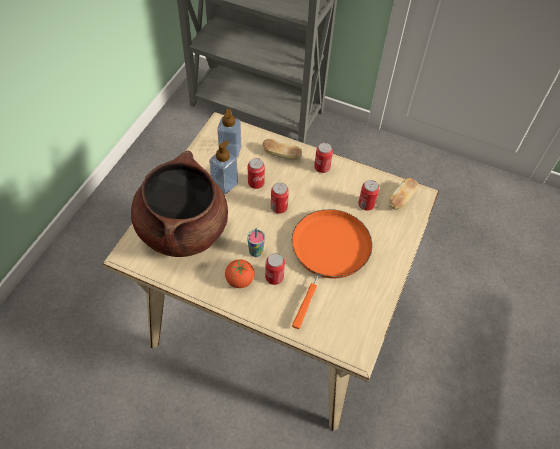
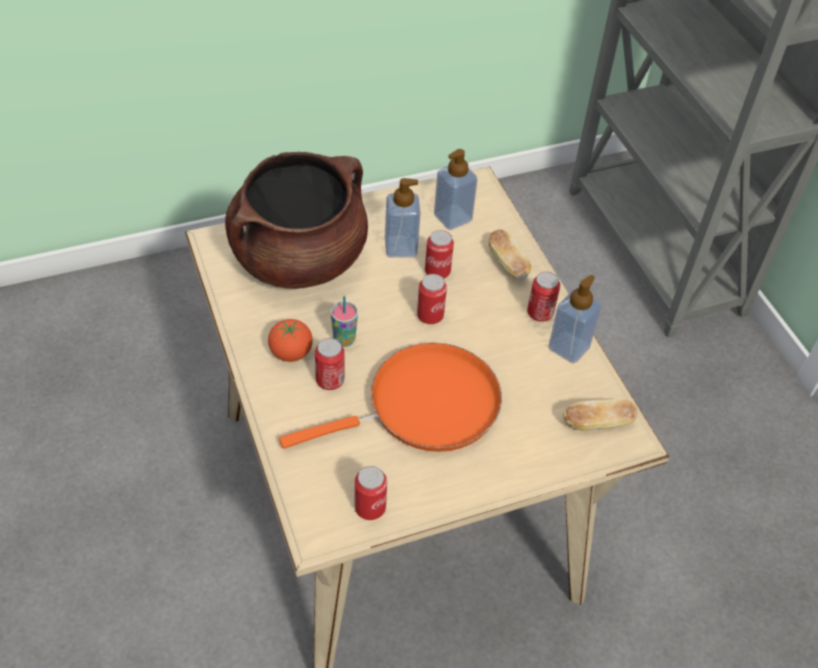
camera: 45 degrees right, 5 degrees down
can [358,180,379,211] -> can moved to [355,466,387,520]
none -> soap dispenser [548,275,602,363]

